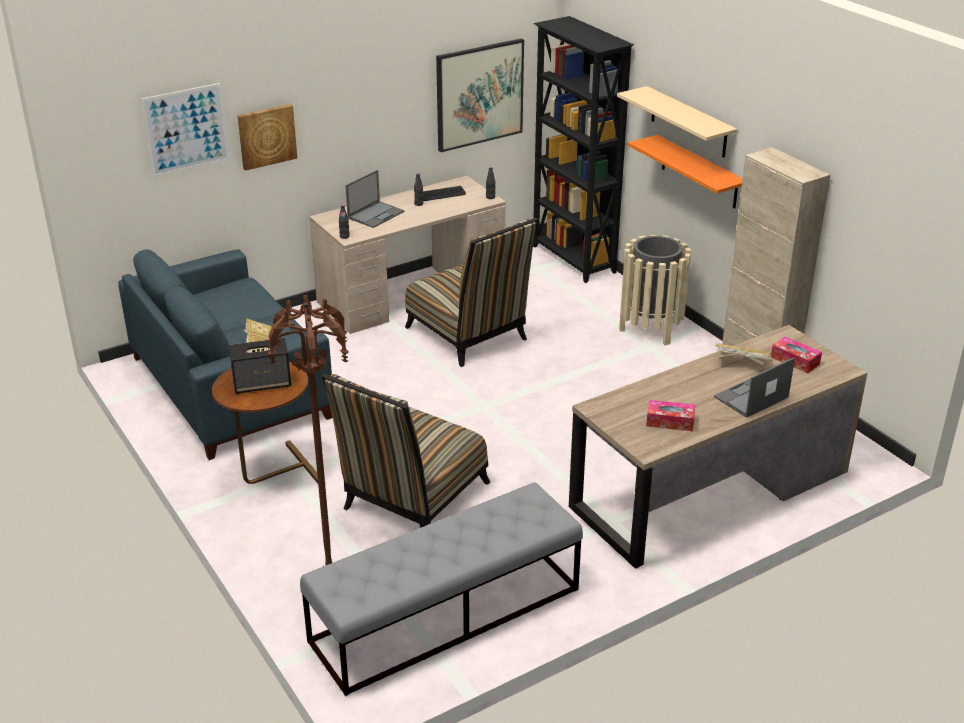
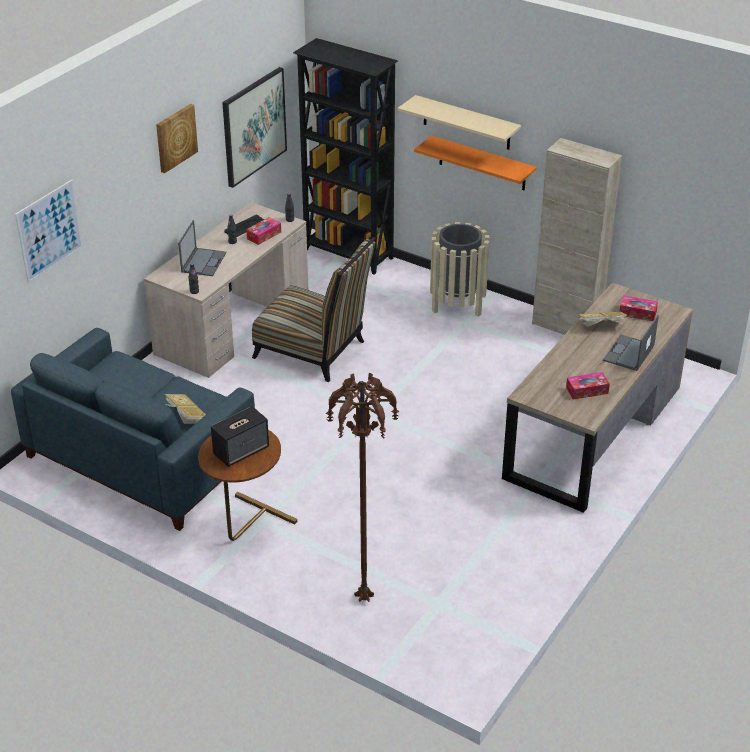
camera: 25 degrees left, 5 degrees up
picture [237,104,297,171] -> picture moved to [156,104,198,173]
grey bench [300,482,583,696] -> none
chair [322,374,490,528] -> none
none -> tissue box [246,217,281,245]

